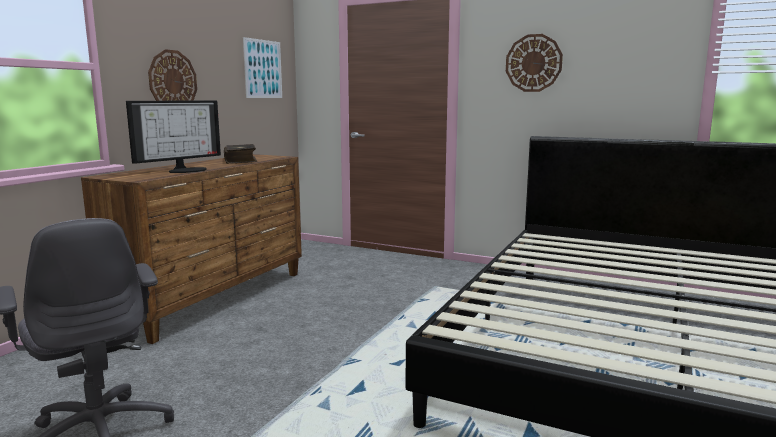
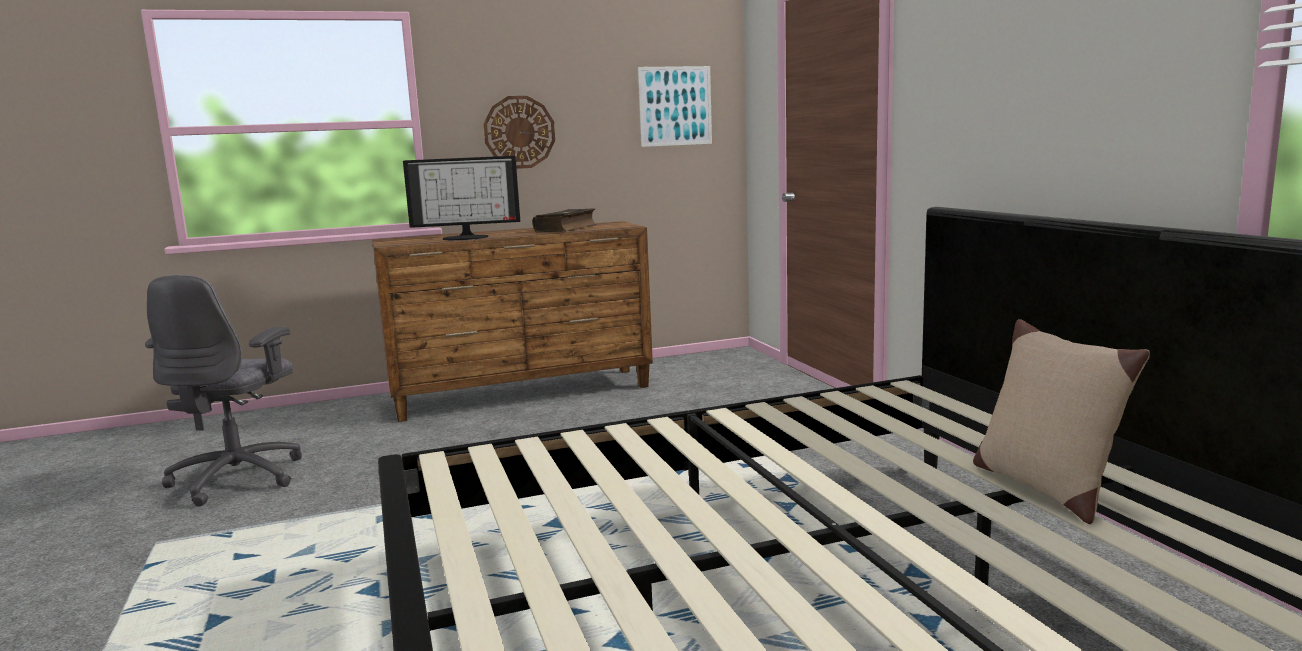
camera: 45 degrees right, 0 degrees up
wall clock [506,34,563,92] -> none
none -> beige pillow [973,319,1150,524]

